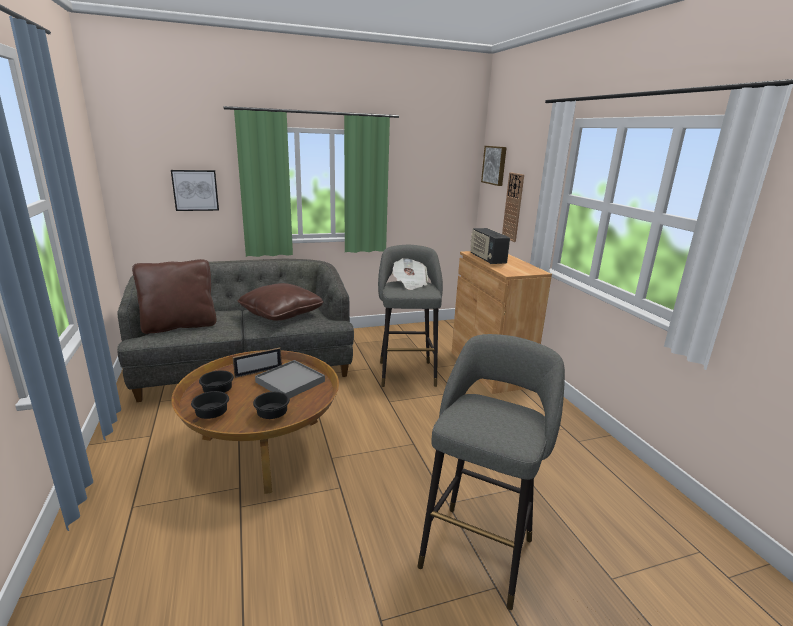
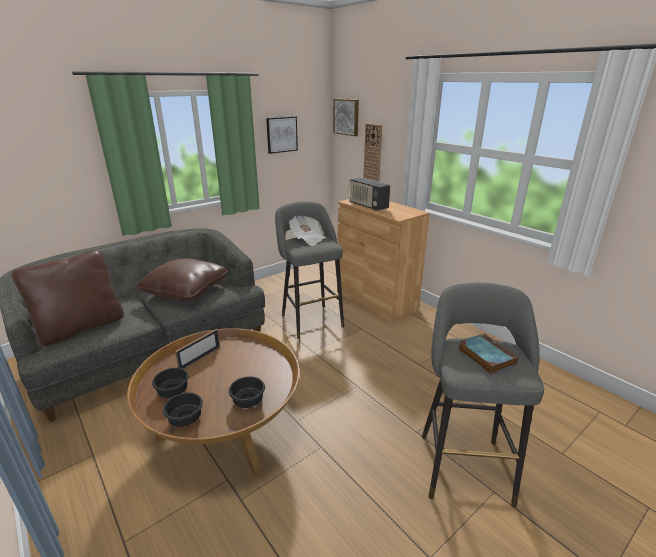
camera: 20 degrees left, 5 degrees up
picture [171,170,219,211] -> picture moved to [266,116,298,154]
grey tray [255,360,325,399] -> none
none -> book [458,333,519,374]

